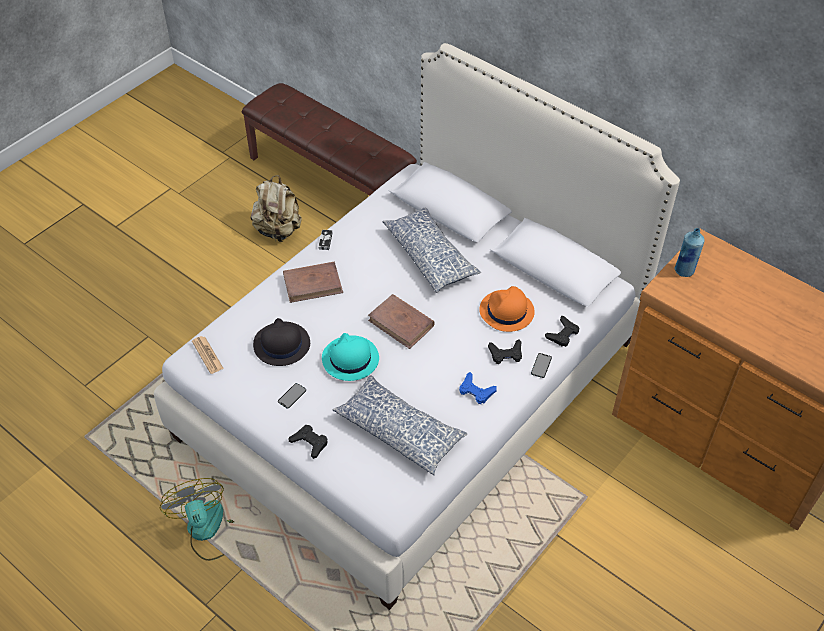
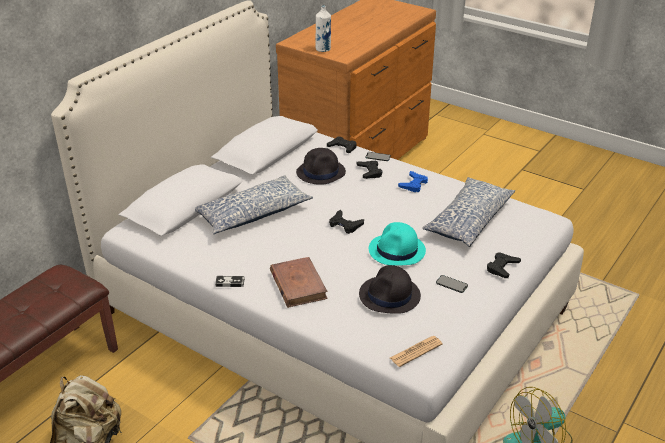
camera: 95 degrees left, 15 degrees down
brown book [368,294,435,349] -> black game controller [329,210,364,234]
orange hat [479,286,535,332] -> black hat [296,148,346,185]
blue bottle [675,228,705,277] -> white bottle [316,5,331,52]

